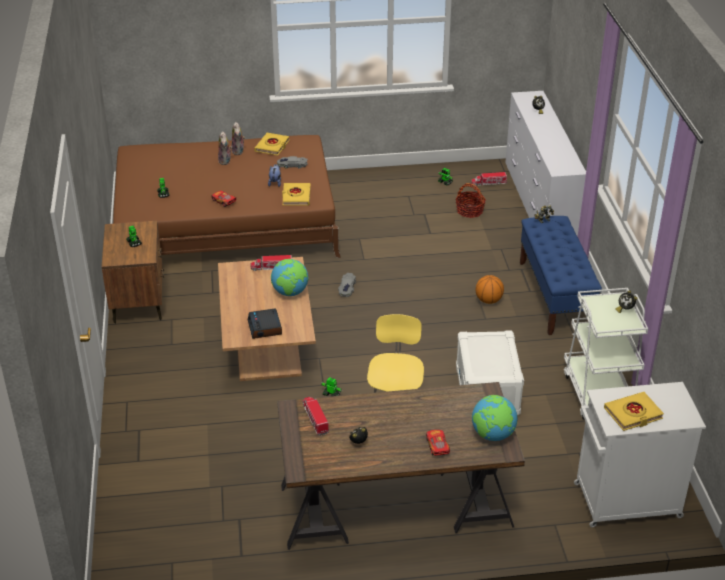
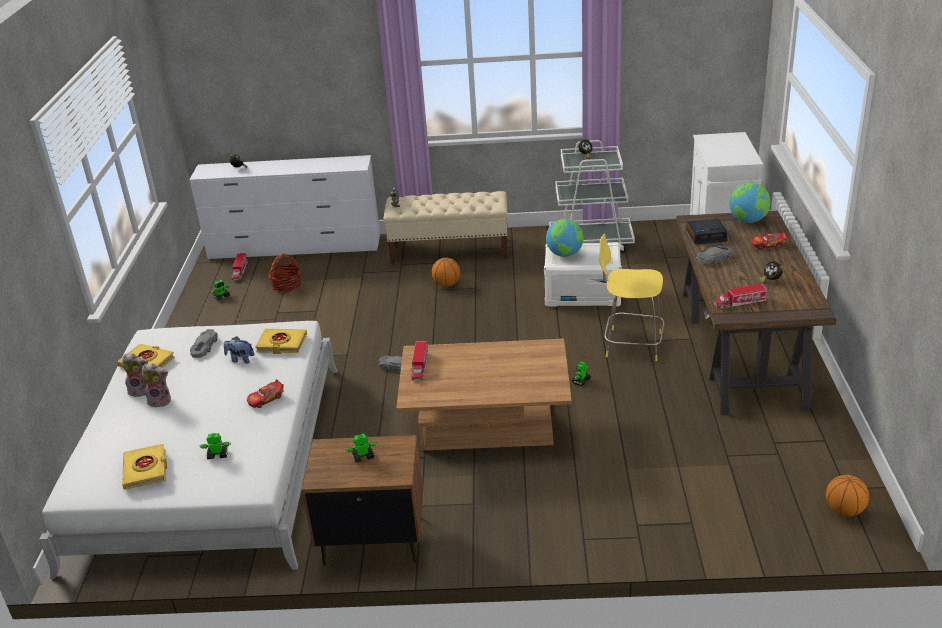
camera: 80 degrees left, 5 degrees down
brown bed [113,135,341,258] -> white bed [39,321,338,579]
alarm clock [248,309,282,339] -> alarm clock moved to [686,218,727,245]
globe [271,259,309,296] -> globe moved to [546,219,584,257]
blue bench [520,216,602,335] -> beige bench [383,191,508,265]
yellow book [604,392,664,431] -> yellow book moved to [122,444,167,490]
none -> grey toy car [696,246,733,265]
none -> basketball [826,475,869,517]

